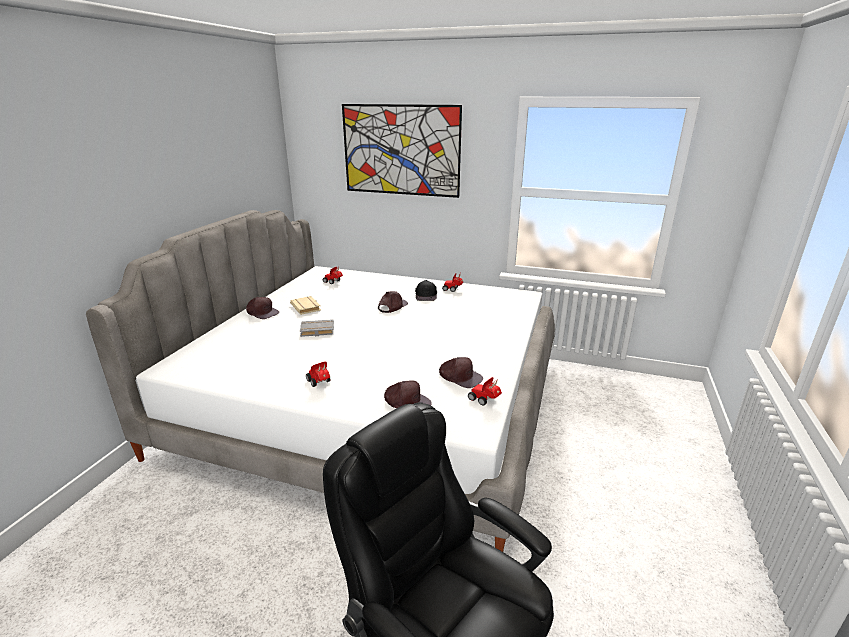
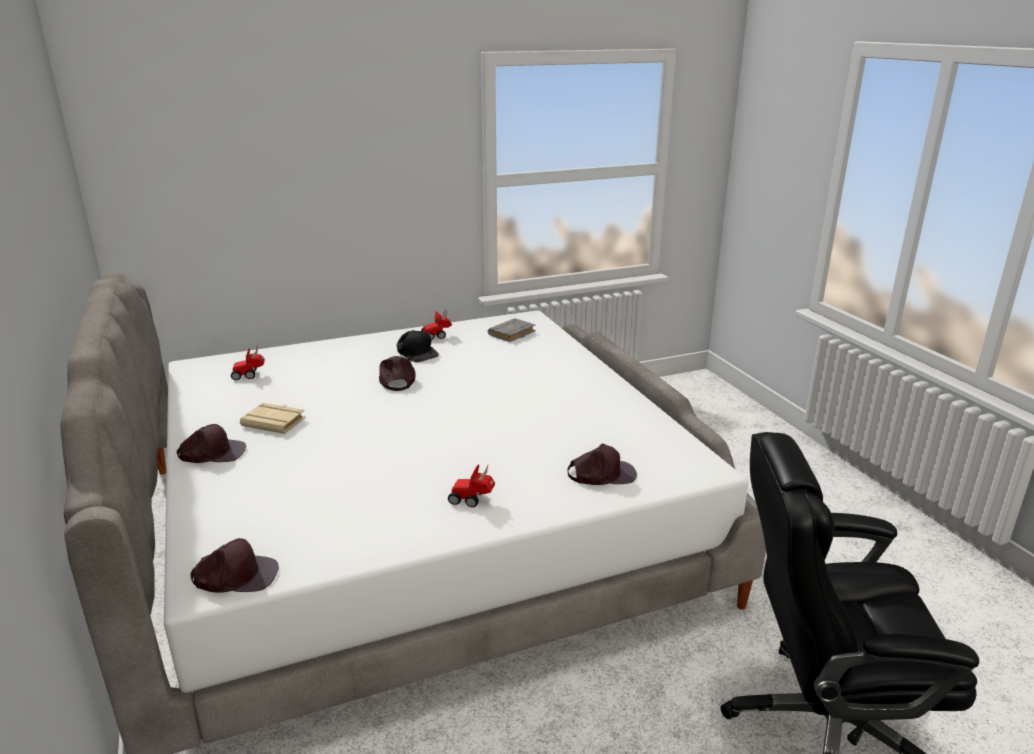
camera: 40 degrees left, 0 degrees up
grey book [300,319,334,337] -> grey book moved to [488,318,536,342]
picture [342,104,462,198] -> none
brown cap [439,357,483,388] -> brown cap moved to [190,538,279,593]
toy car [468,377,502,406] -> none

